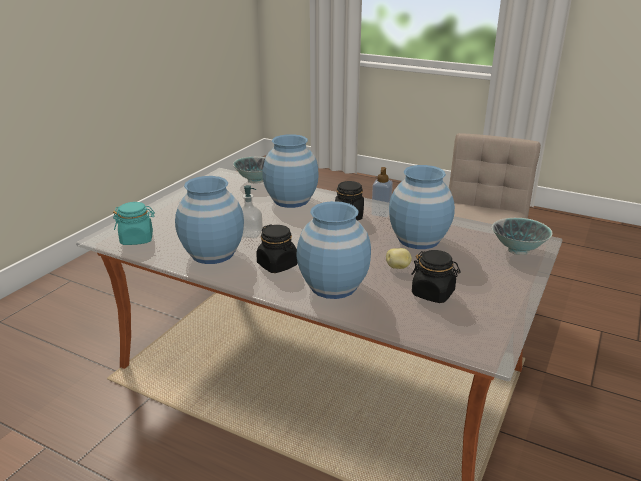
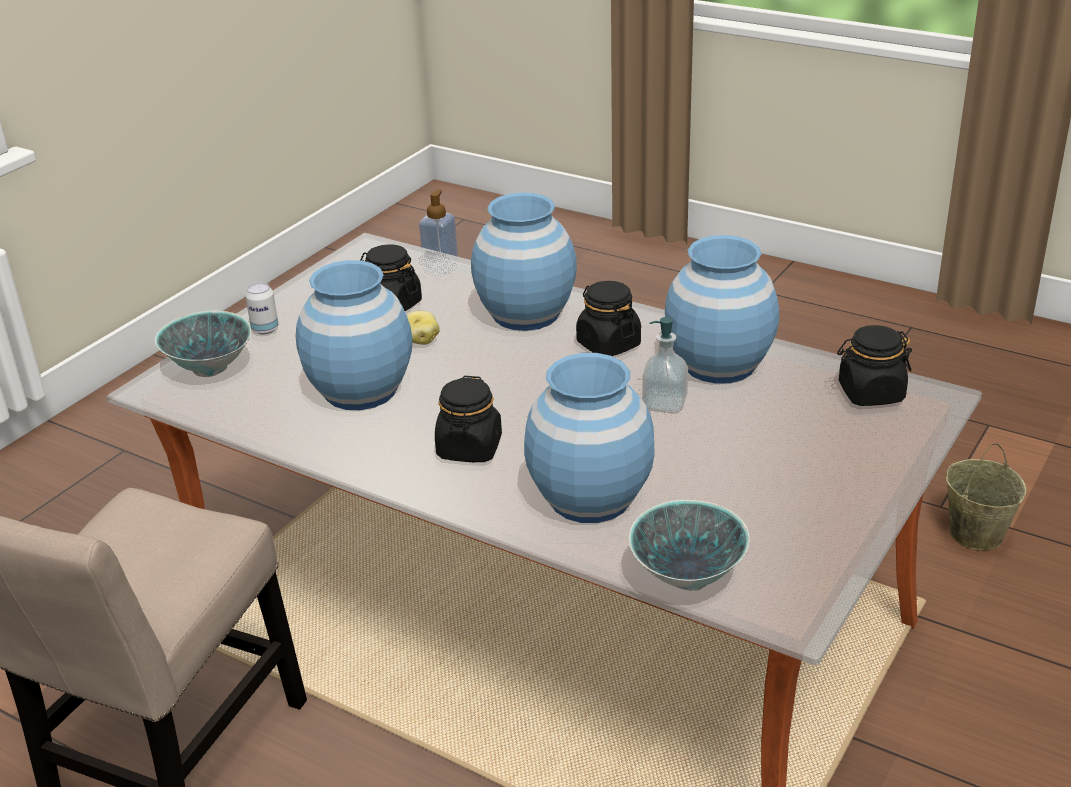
camera: 175 degrees left, 5 degrees up
turquoise jar [113,202,155,245] -> black jar [837,325,912,406]
soap dispenser [371,167,393,217] -> soap dispenser moved to [419,189,458,276]
none -> can [245,282,279,335]
none -> beige bucket [946,443,1026,550]

